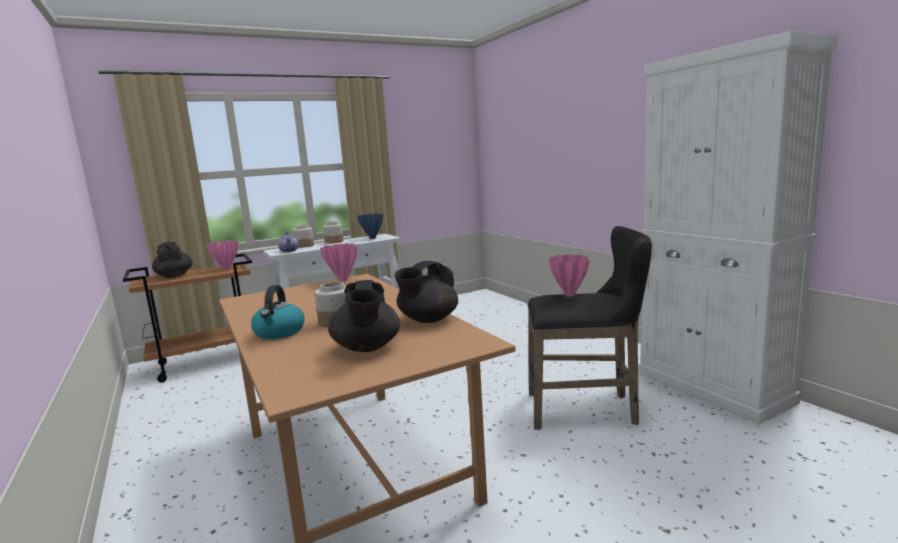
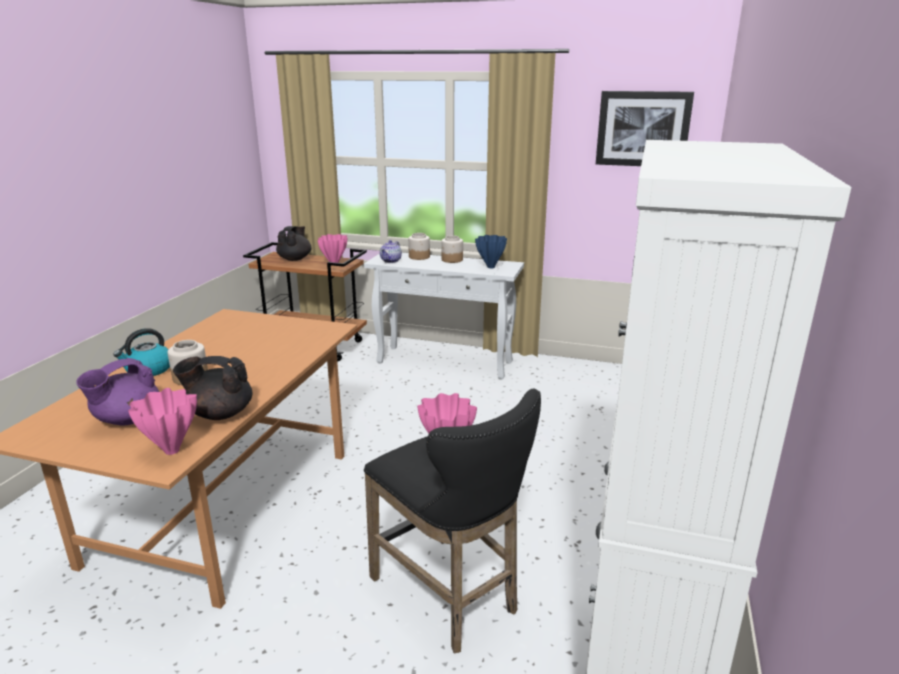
camera: 45 degrees right, 10 degrees up
pink vase [320,243,357,281] -> pink vase moved to [128,388,197,455]
black teapot [328,280,400,352] -> purple teapot [76,358,159,426]
none -> picture [596,91,694,166]

